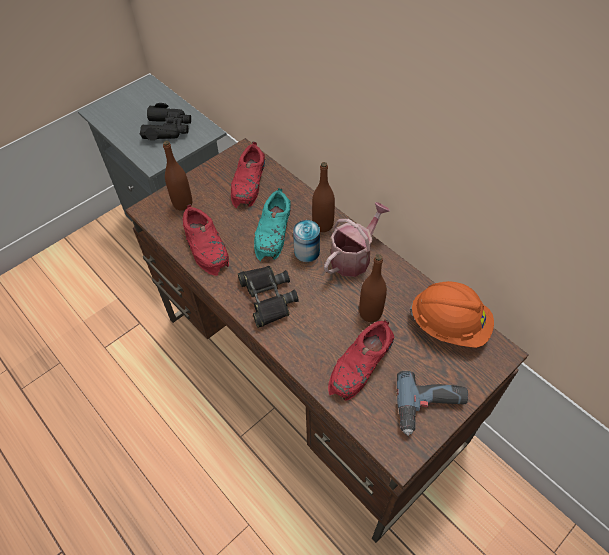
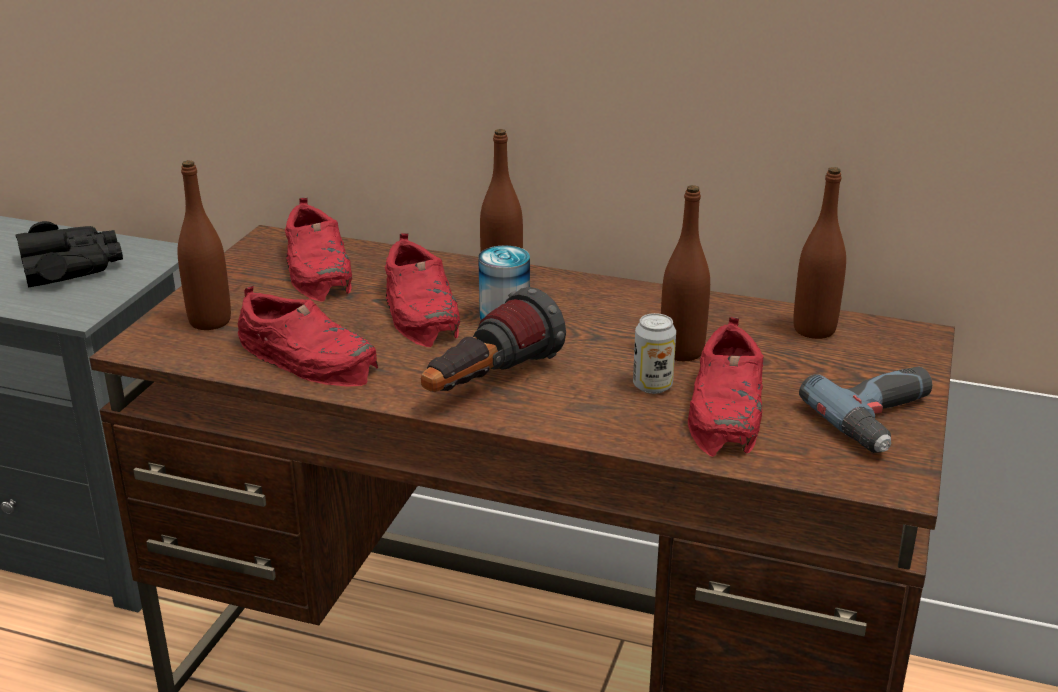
camera: 30 degrees left, 25 degrees down
black binoculars [238,266,299,328] -> flashlight [421,287,566,392]
turquoise shoe [254,188,291,261] -> red shoe [385,233,460,347]
watering can [324,202,390,277] -> none
orange hard hat [410,281,494,348] -> brown bottle [793,167,846,339]
none -> can [633,313,676,394]

